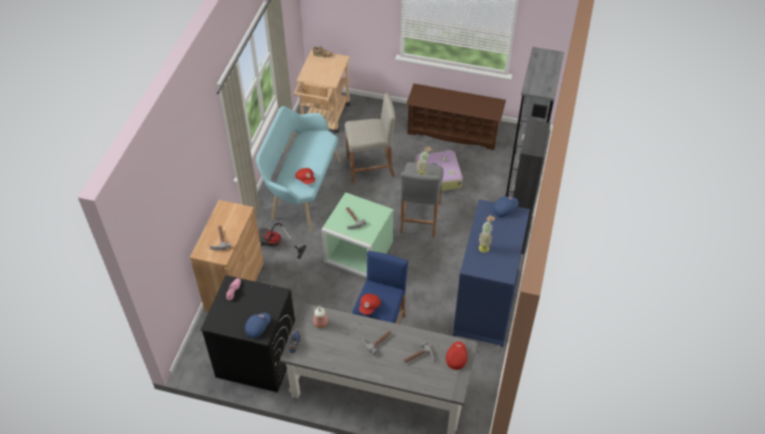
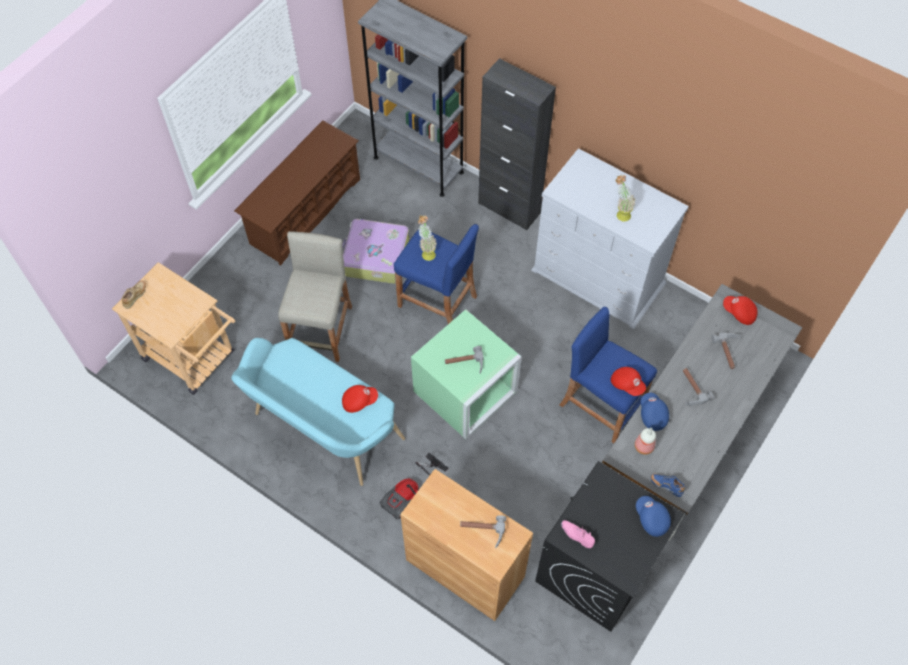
camera: 70 degrees left, 10 degrees up
grey stool [400,162,444,238] -> blue stool [394,224,479,324]
blue dresser [453,199,530,347] -> white dresser [531,148,689,329]
blue cap [493,196,519,217] -> blue cap moved to [641,393,669,431]

